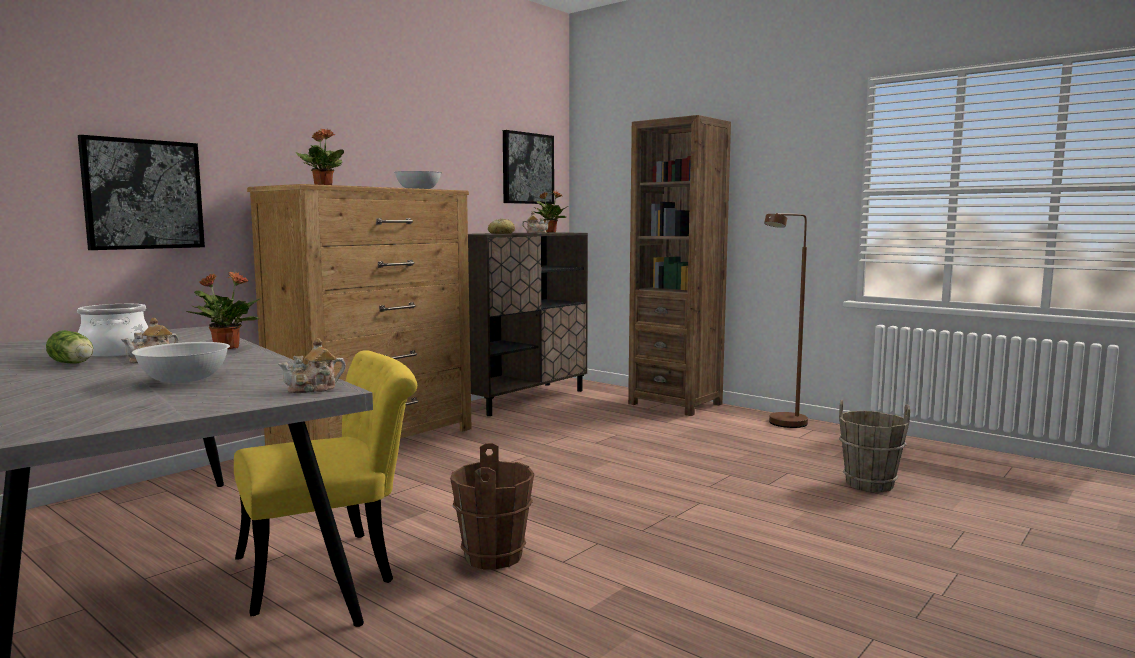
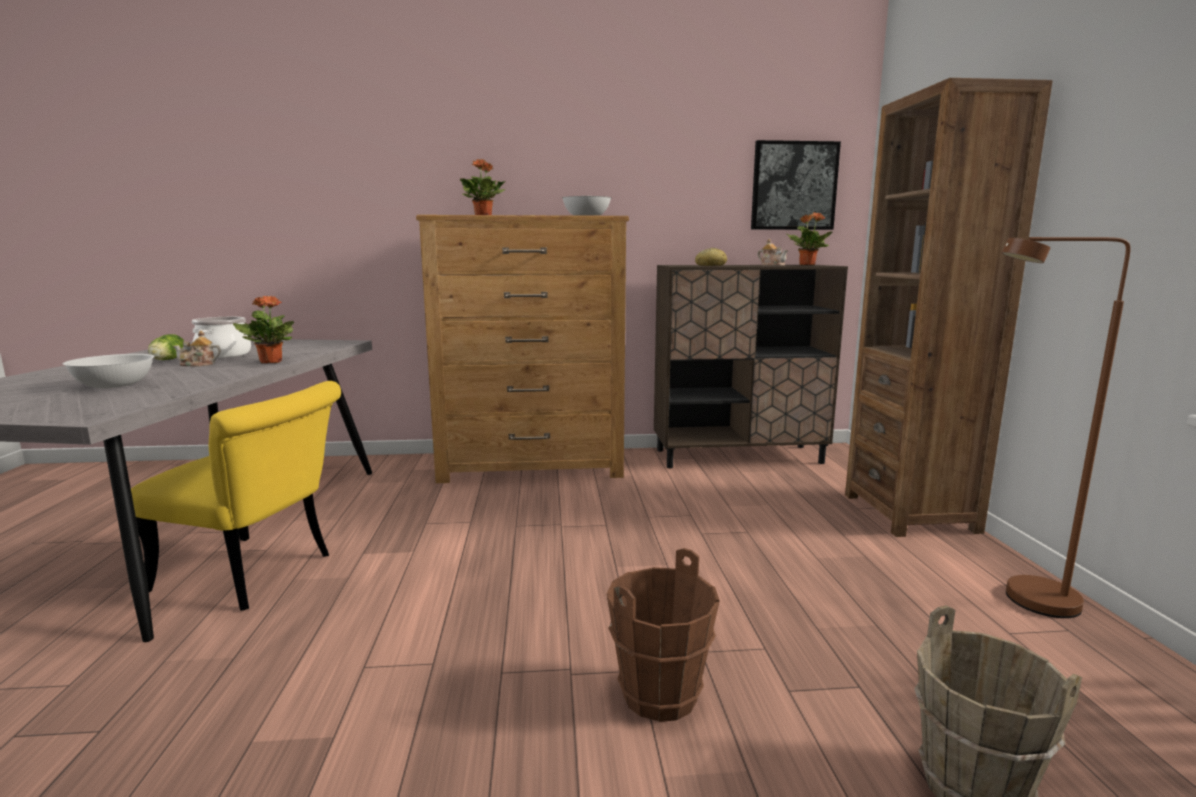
camera: 45 degrees right, 5 degrees up
picture [78,135,205,250] -> none
teapot [278,338,346,393] -> none
brown bucket [450,443,534,570] -> brown bucket moved to [607,548,719,722]

